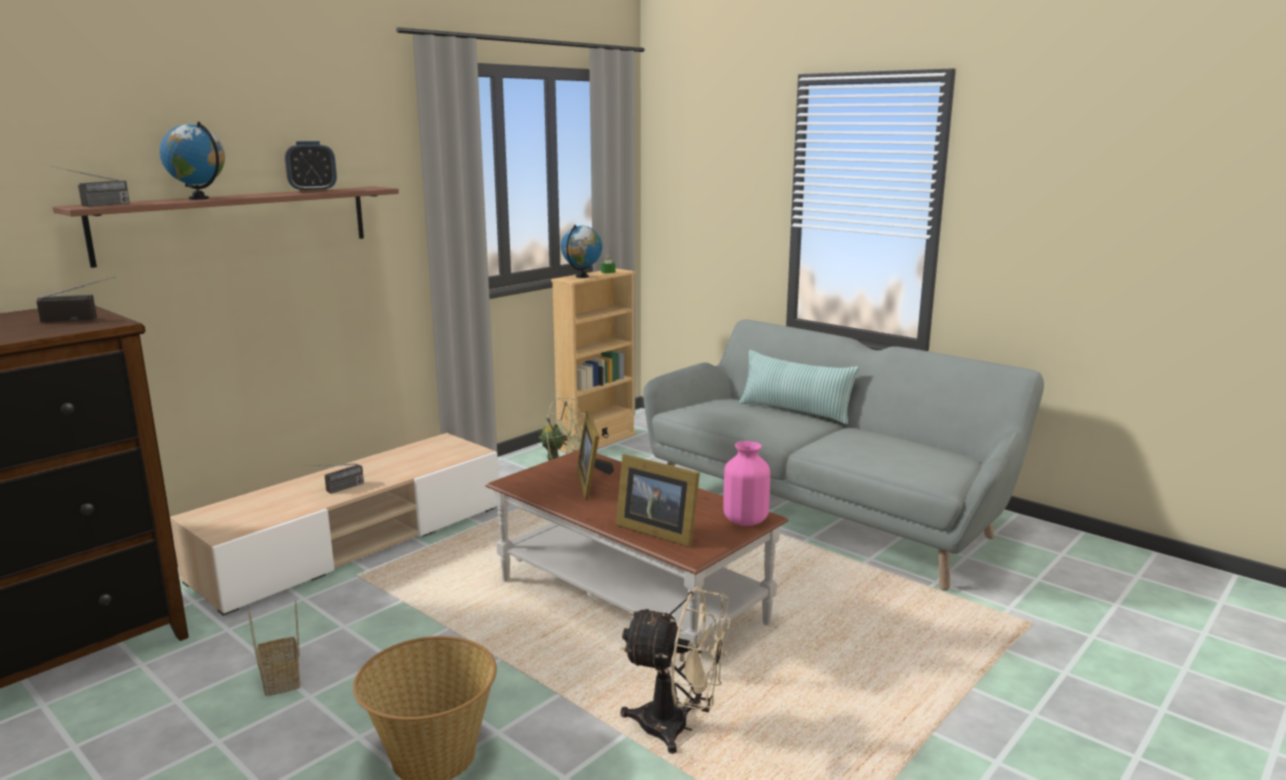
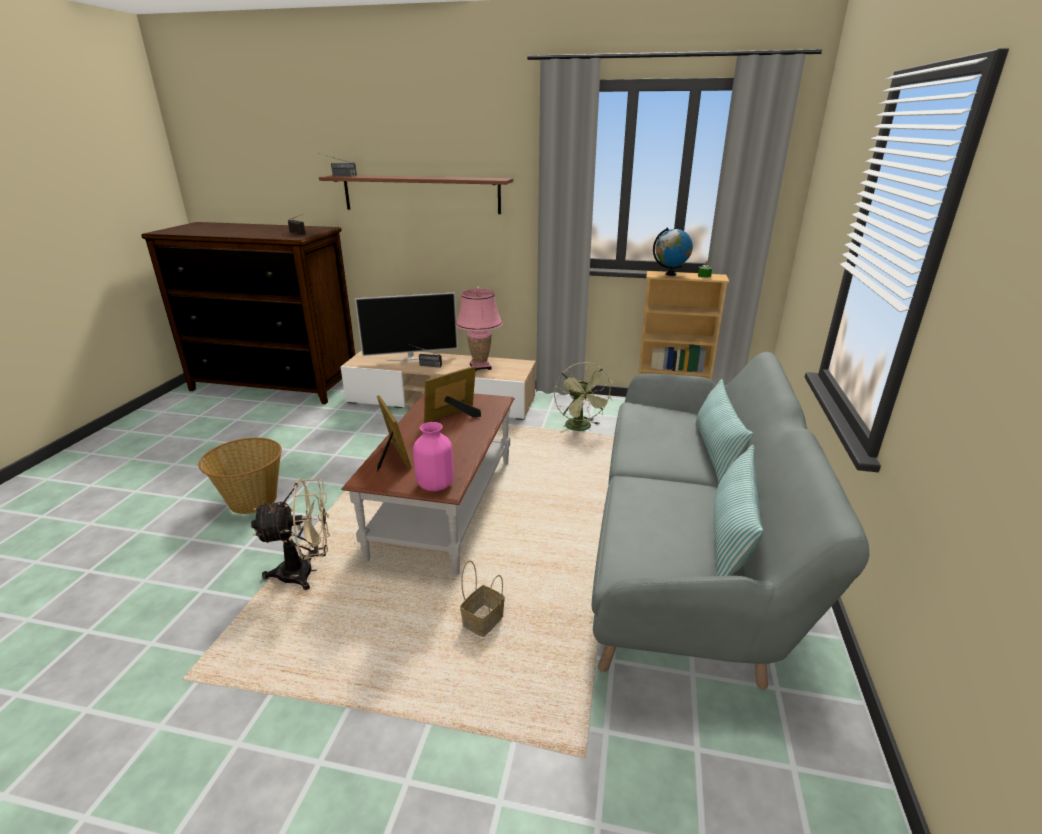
camera: 60 degrees right, 10 degrees up
globe [160,122,225,200] -> none
basket [248,600,300,696] -> basket moved to [460,561,505,637]
alarm clock [284,141,337,193] -> none
picture frame [616,454,700,547] -> picture frame turned 150 degrees clockwise [377,395,412,472]
beige fan [620,587,731,754] -> beige fan turned 90 degrees counterclockwise [251,478,330,590]
none -> television [355,292,458,361]
none -> pink table lamp [455,287,503,371]
none -> pillow [714,445,763,576]

